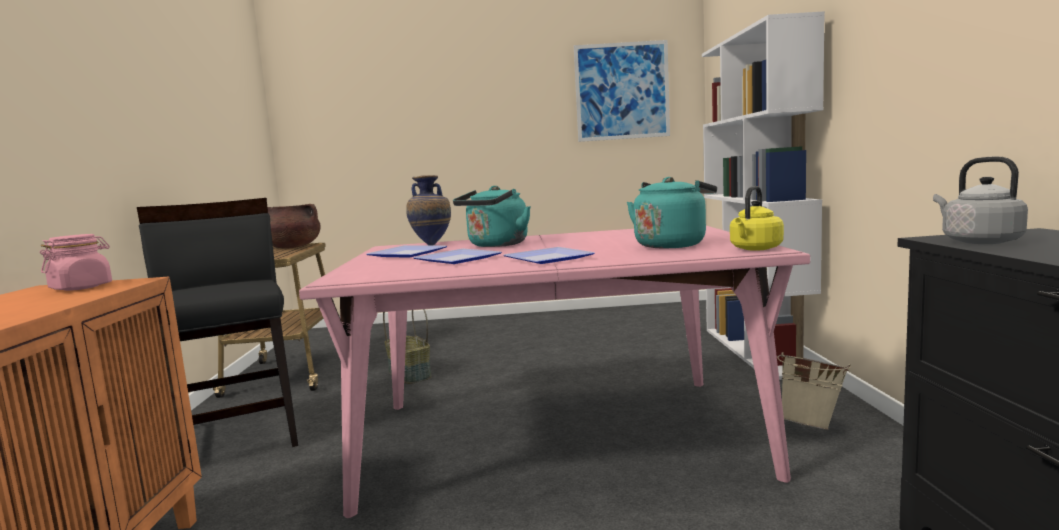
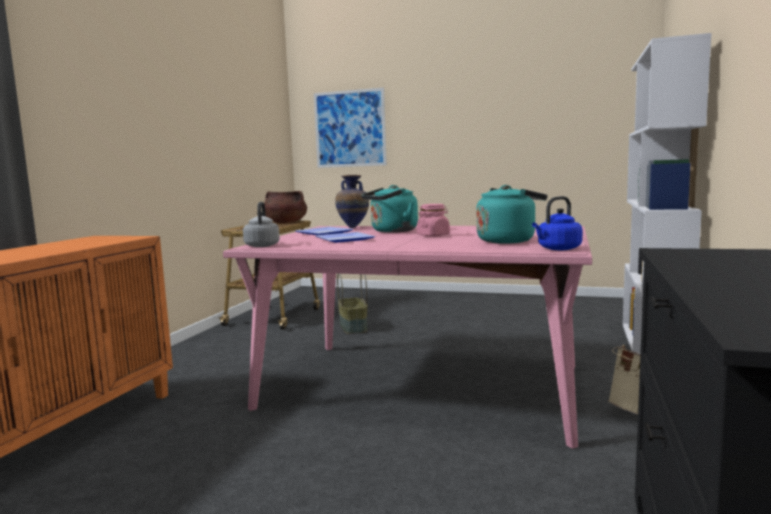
camera: 20 degrees right, 0 degrees up
pink jar [40,234,112,291] -> pink jar moved to [417,204,450,237]
black chair [137,198,298,447] -> none
plate [503,247,595,264] -> none
picture [574,40,670,142] -> picture moved to [314,87,387,168]
yellow kettle [730,186,784,251] -> blue kettle [532,196,583,250]
grey kettle [933,156,1028,244] -> grey kettle moved to [243,202,280,247]

